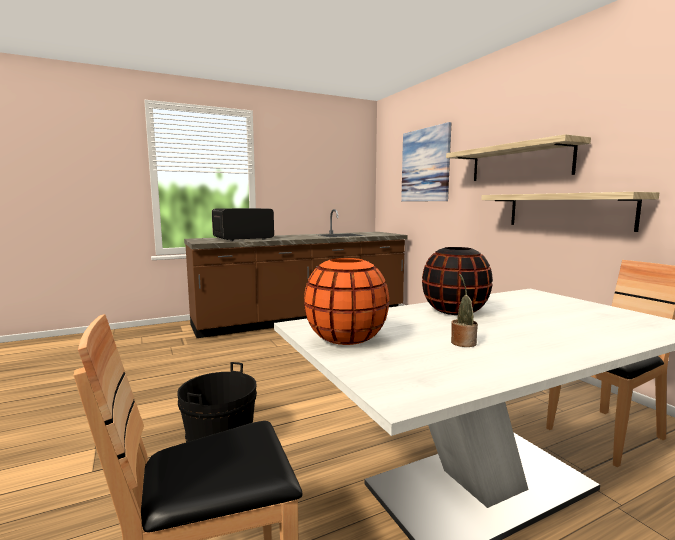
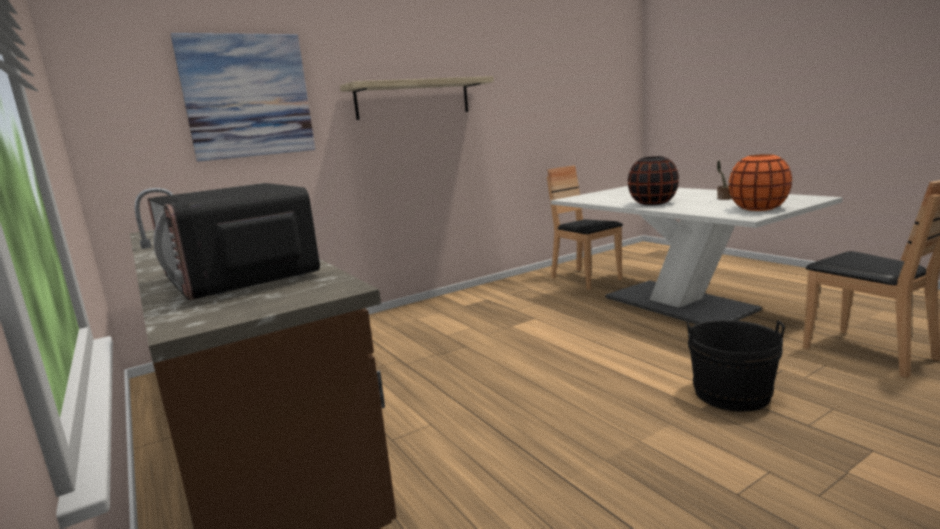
camera: 95 degrees left, 5 degrees up
shelf [481,192,660,232] -> none

